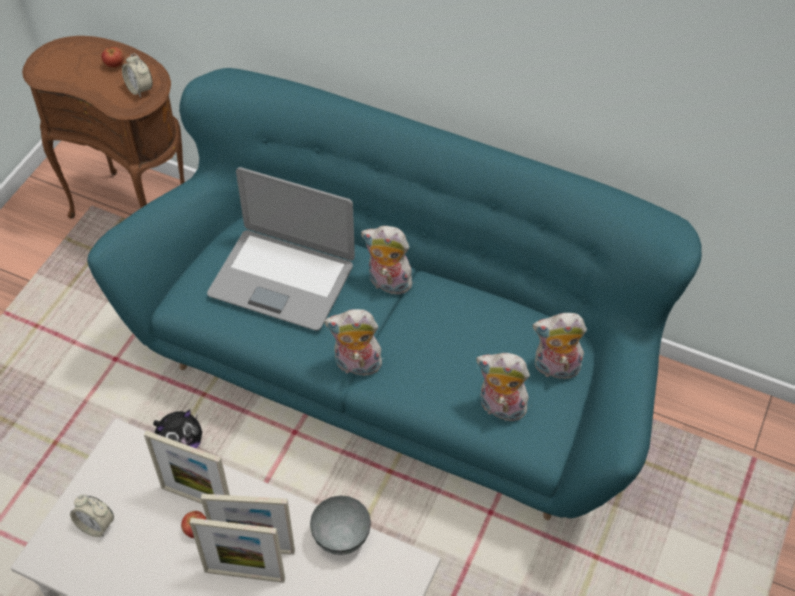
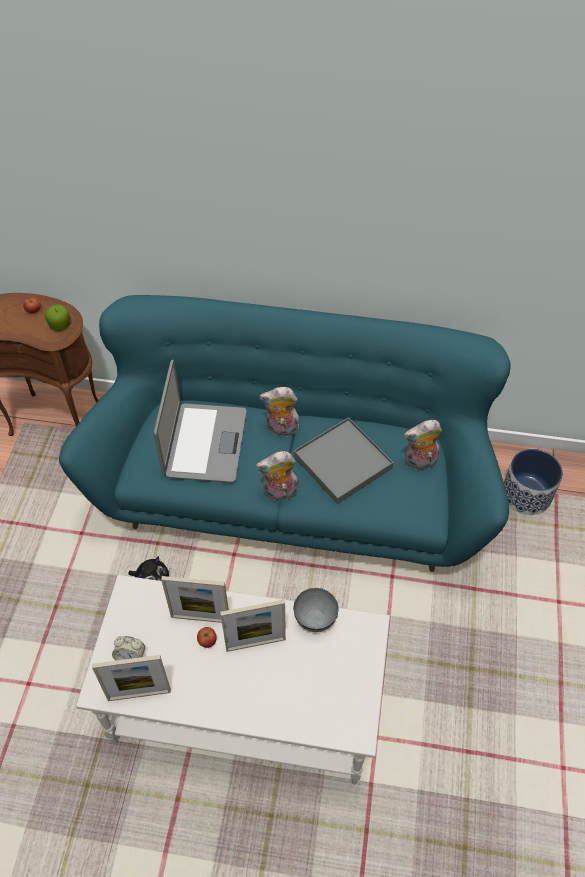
camera: 15 degrees left, 0 degrees up
alarm clock [122,53,153,98] -> apple [45,304,70,331]
picture frame [190,518,285,583] -> picture frame moved to [92,655,171,701]
laptop [207,167,355,331] -> laptop turned 90 degrees counterclockwise [154,360,246,483]
plush toy [476,353,530,421] -> none
none -> grey tray [294,417,394,504]
none -> planter [504,449,563,515]

